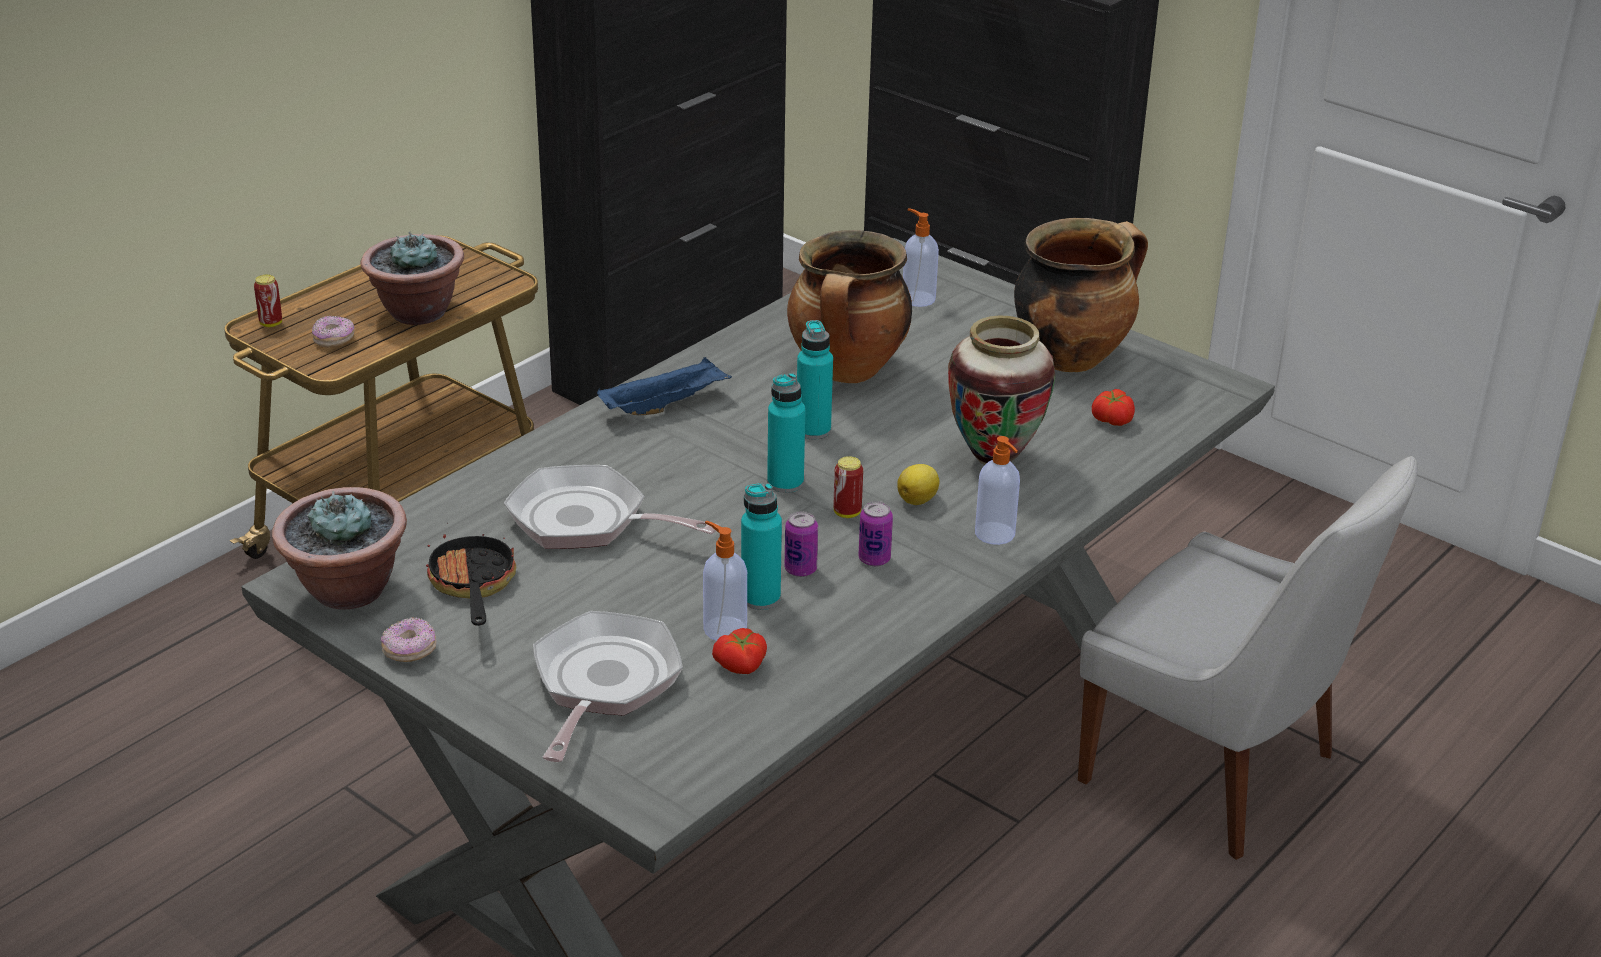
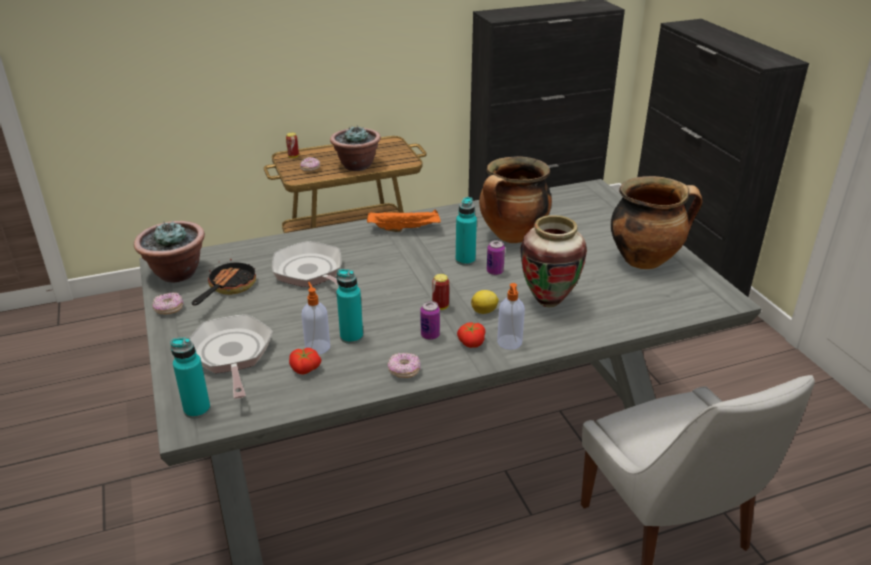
camera: 30 degrees right, 0 degrees up
frying pan [533,611,683,762] -> frying pan turned 60 degrees counterclockwise [189,314,273,399]
blue tray [597,357,732,415] -> orange tray [367,209,441,232]
turquoise bottle [767,373,805,493] -> turquoise bottle moved to [170,338,211,419]
can [785,511,818,577] -> can moved to [487,240,505,275]
soap dispenser [903,208,939,307] -> none
tomato [1092,389,1135,426] -> tomato moved to [457,322,486,348]
none -> donut [388,353,420,378]

